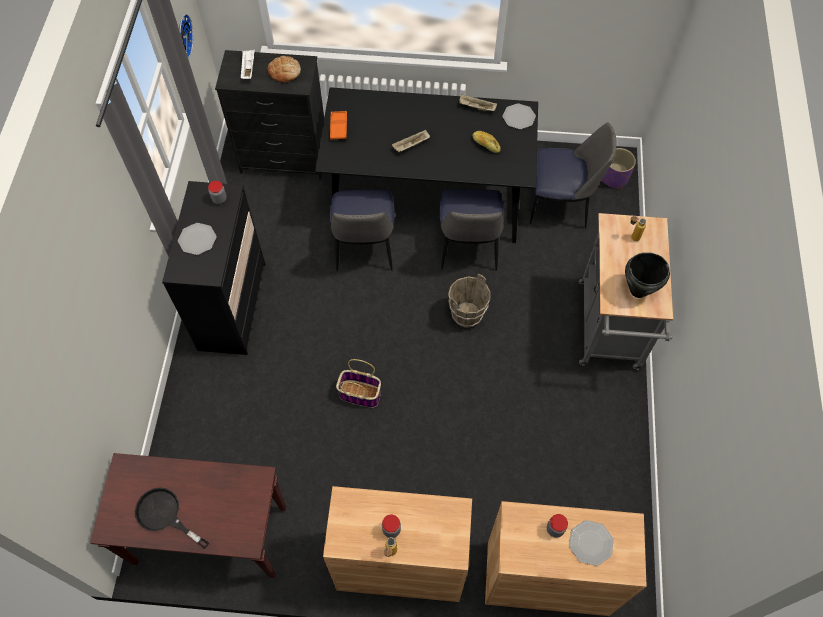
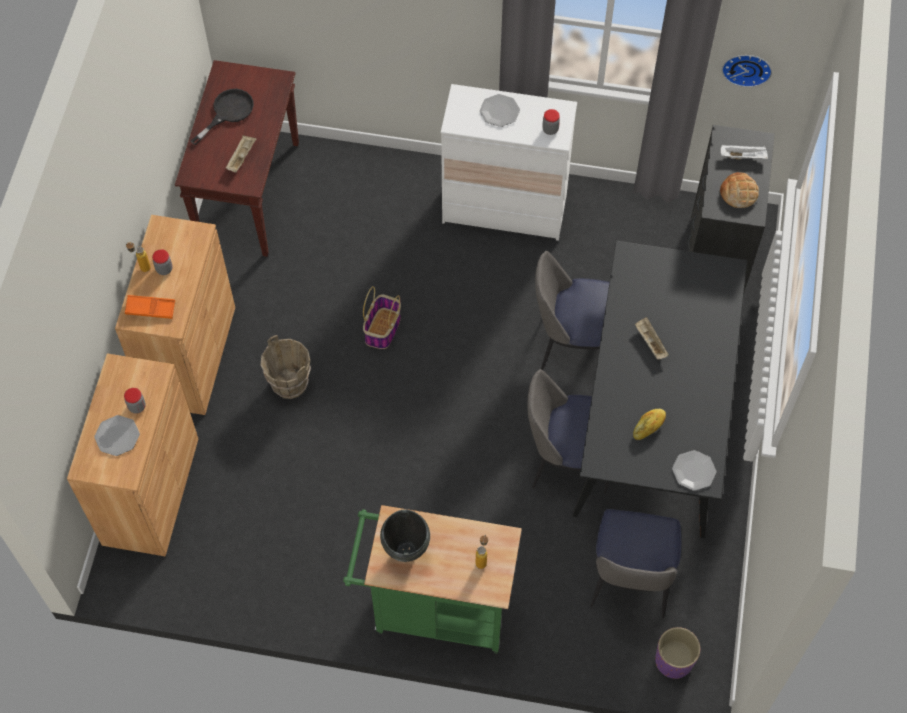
camera: 95 degrees right, 0 degrees up
black dresser [162,181,265,355] -> white dresser [441,84,577,241]
orange tray [330,111,347,139] -> orange tray moved to [125,295,175,319]
brown bucket [448,274,490,328] -> brown bucket moved to [261,335,311,399]
beige tray [459,94,497,111] -> beige tray moved to [226,135,257,173]
grey cart [579,213,673,370] -> green cart [343,505,522,653]

